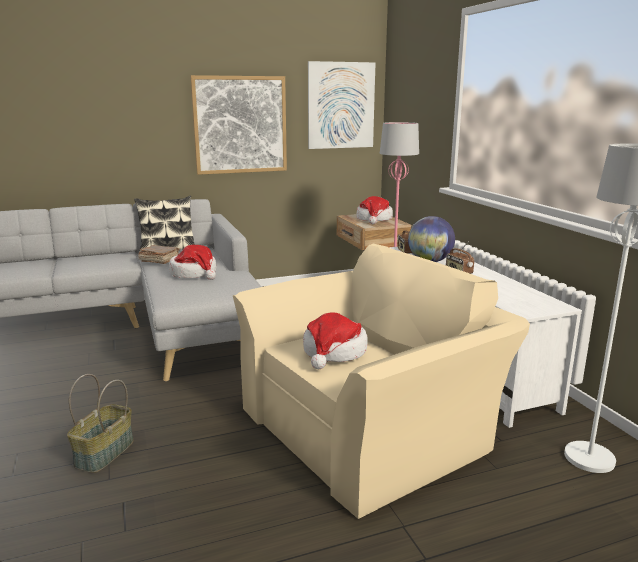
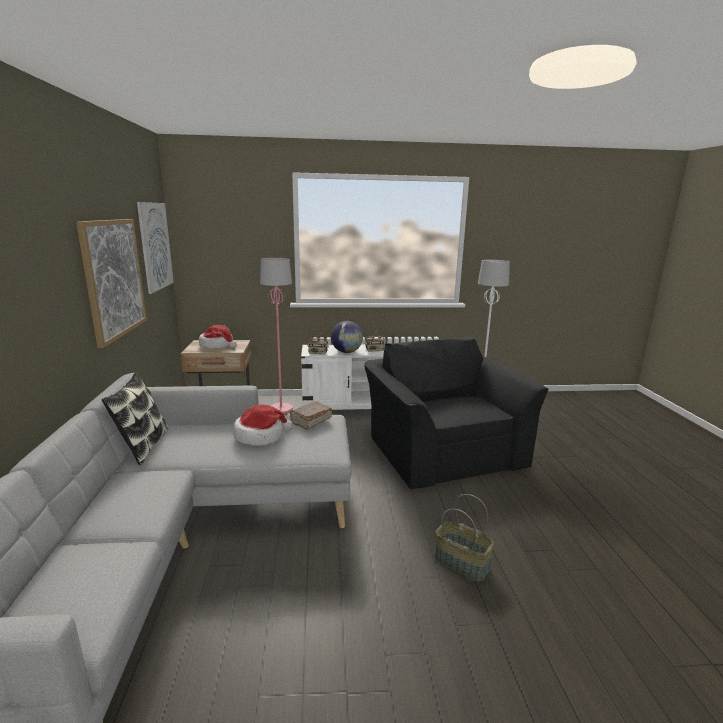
camera: 75 degrees left, 0 degrees up
brown book [138,245,179,264] -> brown book moved to [290,401,332,430]
beige armchair [233,243,530,519] -> black armchair [365,337,549,489]
hat [303,312,368,369] -> none

